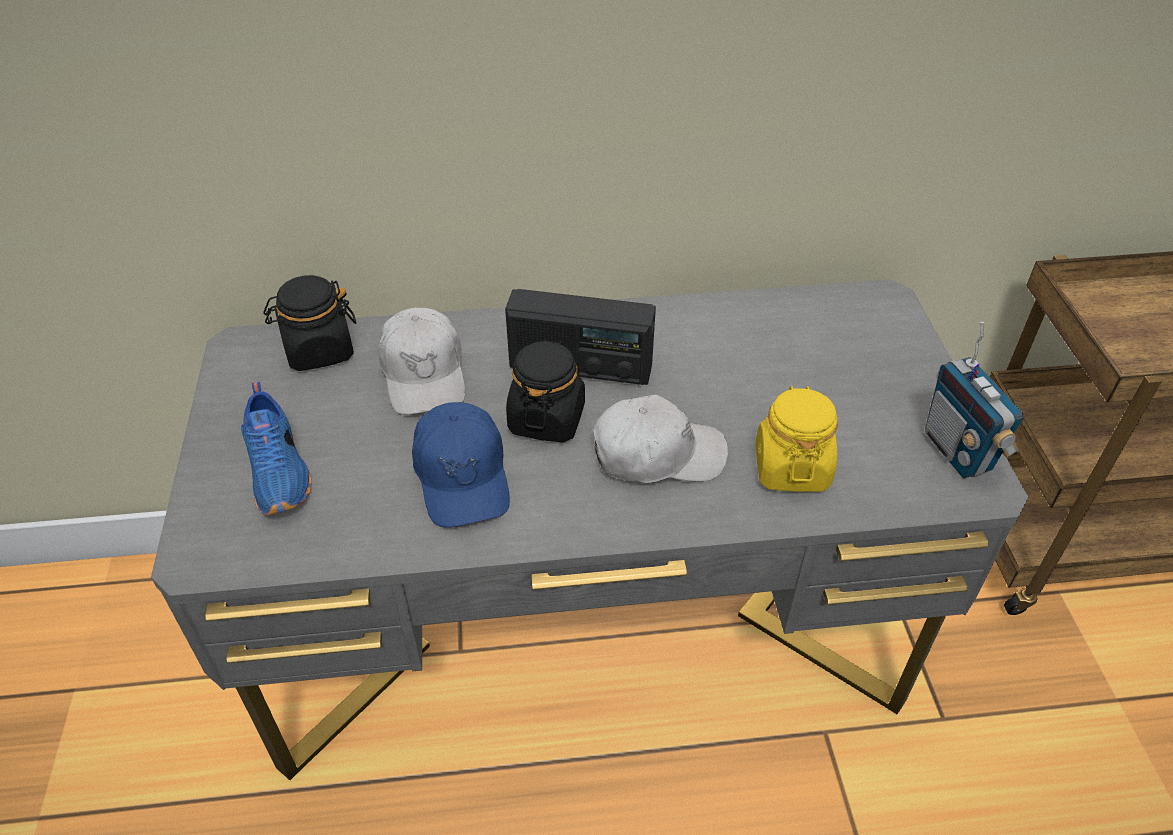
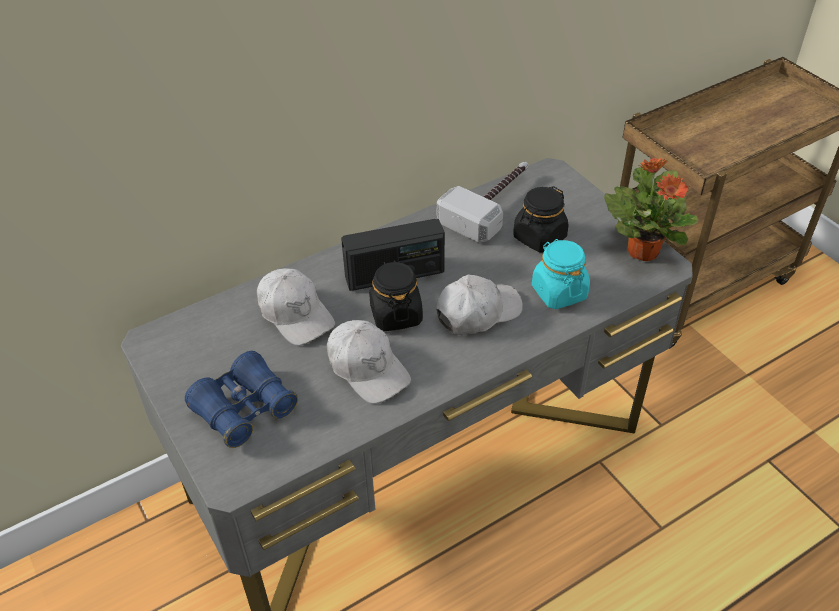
camera: 25 degrees left, 0 degrees up
blue shoe [241,382,312,515] -> blue binoculars [185,351,298,448]
black jar [263,275,357,371] -> black jar moved to [513,186,569,253]
blue cap [412,402,510,527] -> white cap [327,320,411,404]
yellow jar [755,386,838,492] -> turquoise jar [532,239,590,309]
radio [925,322,1024,478] -> potted plant [604,158,699,261]
none -> hammer [437,162,529,243]

